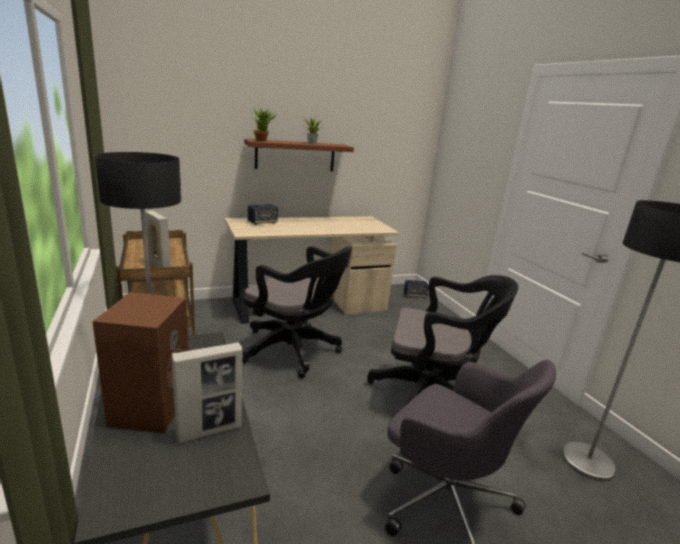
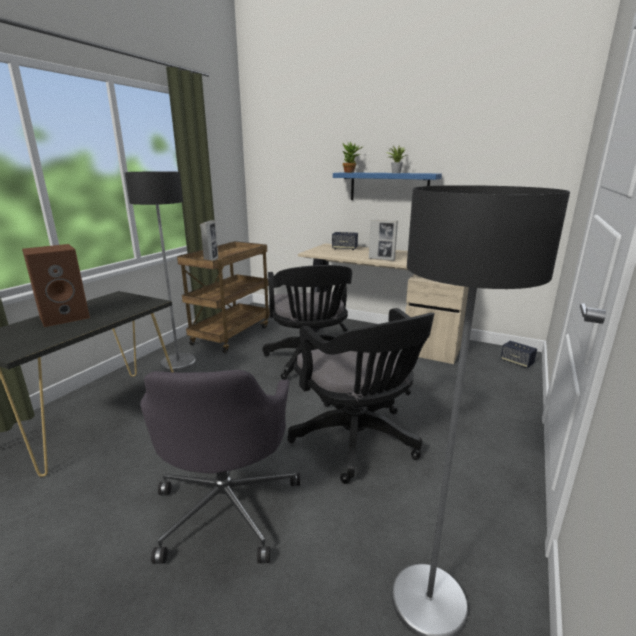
camera: 50 degrees right, 0 degrees up
picture frame [171,342,242,443] -> picture frame moved to [369,219,398,261]
brown shelf [244,139,354,171] -> blue shelf [333,172,442,200]

